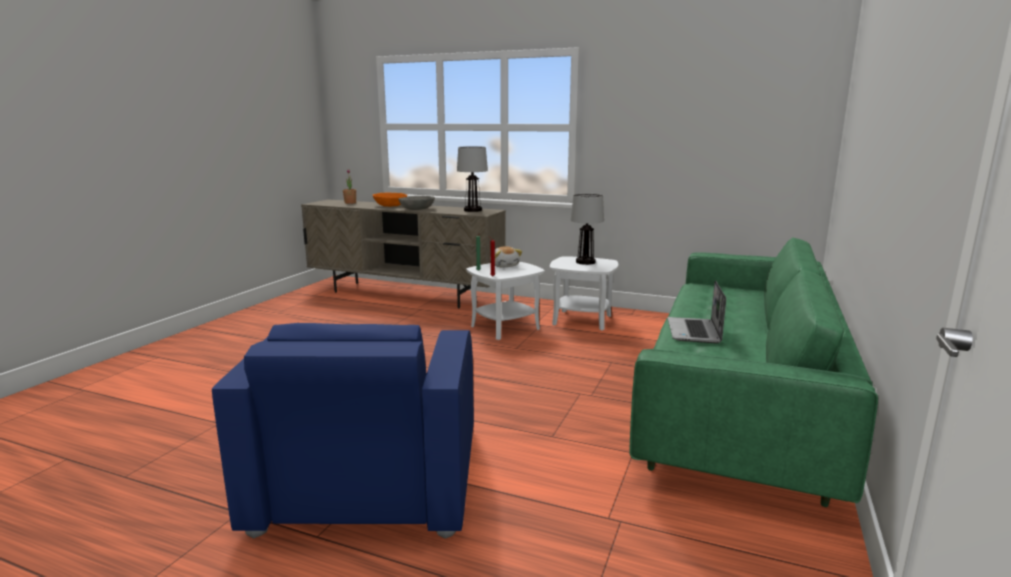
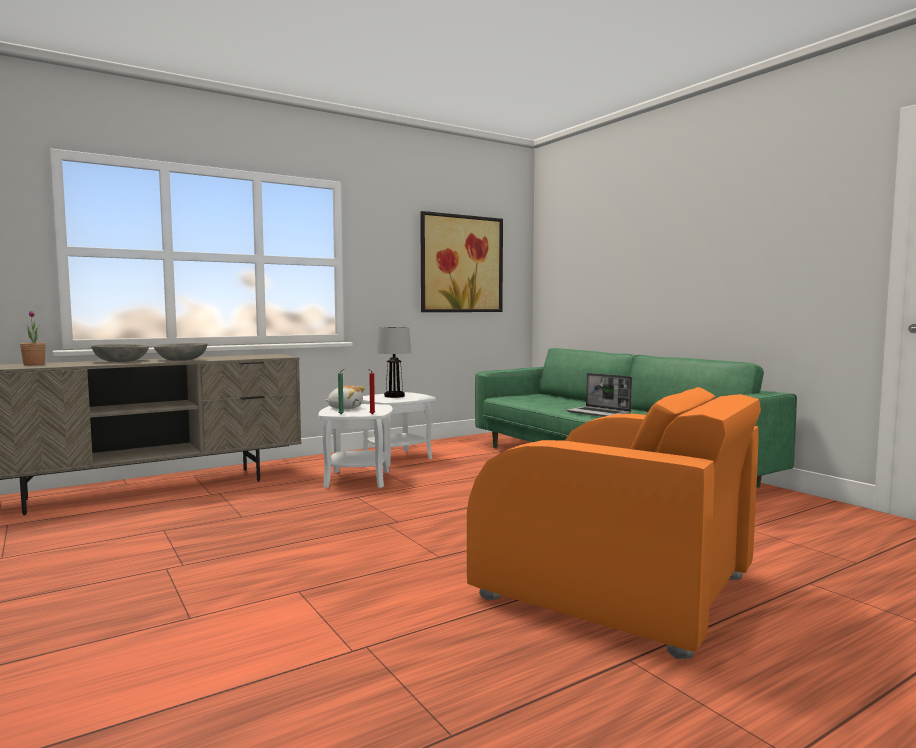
camera: 55 degrees left, 10 degrees down
blue armchair [212,323,474,539] -> orange armchair [467,387,761,659]
orange bowl [373,193,407,207] -> grey bowl [91,344,149,362]
table lamp [457,146,488,212] -> none
none -> picture [420,211,503,312]

